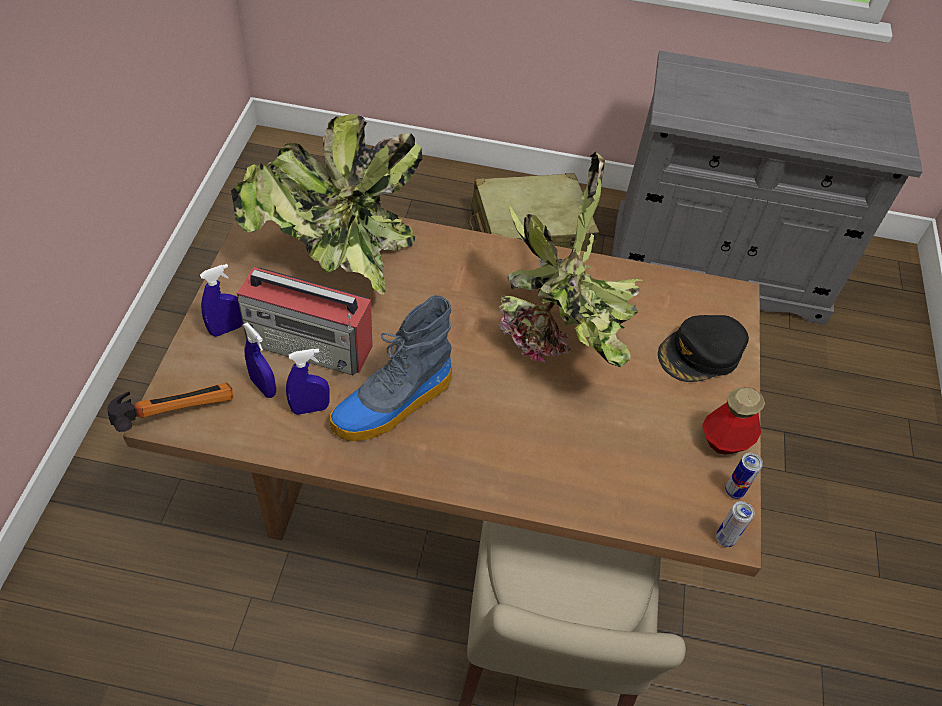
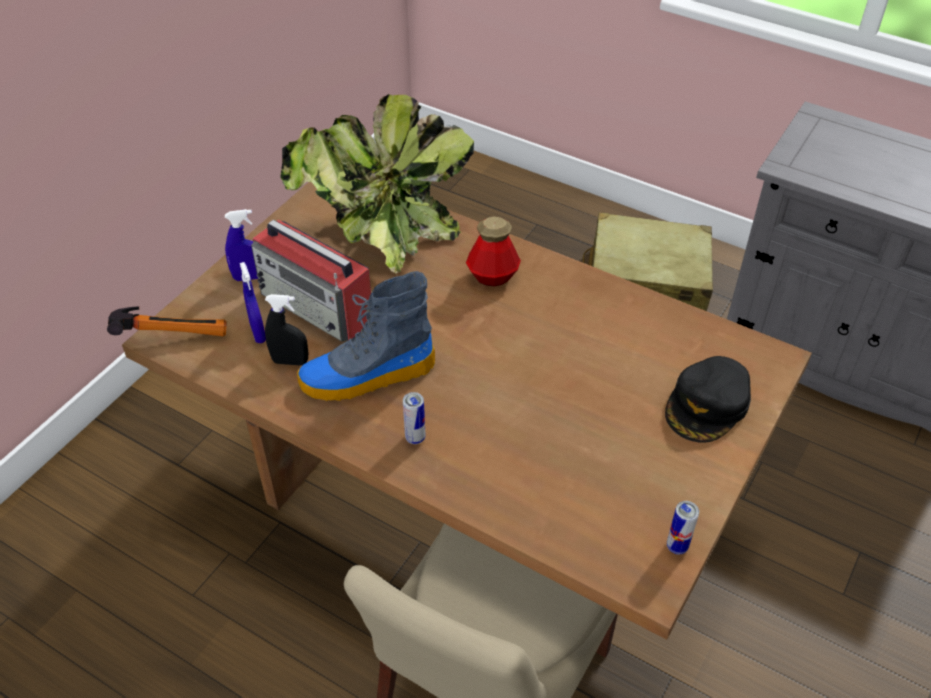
camera: 25 degrees right, 5 degrees down
blue spray bottle [286,349,330,415] -> black spray bottle [265,294,308,365]
potted plant [499,152,643,368] -> none
black cap [658,315,749,382] -> black cap turned 45 degrees counterclockwise [665,356,751,443]
bottle [702,387,765,455] -> bottle moved to [466,217,521,286]
can [716,501,754,547] -> can moved to [403,392,425,444]

